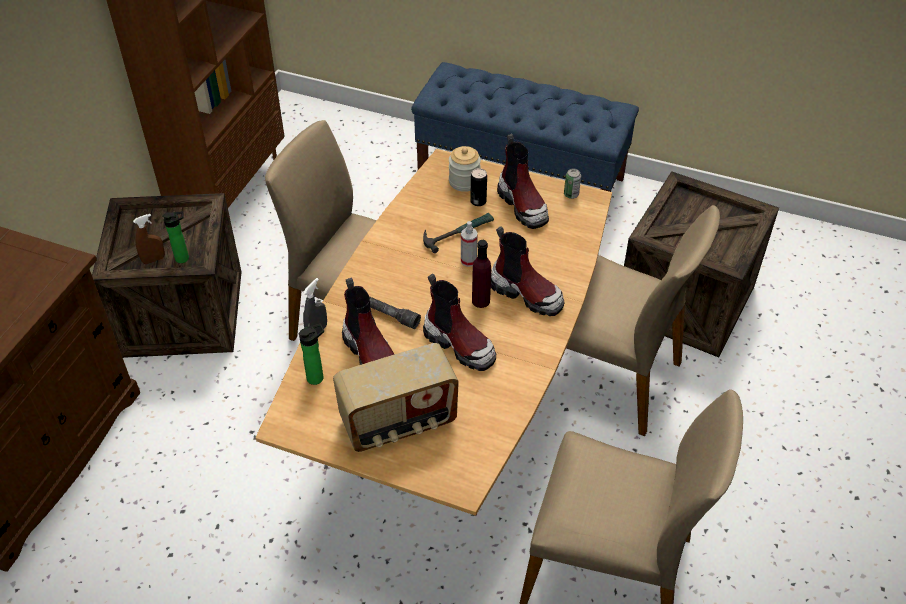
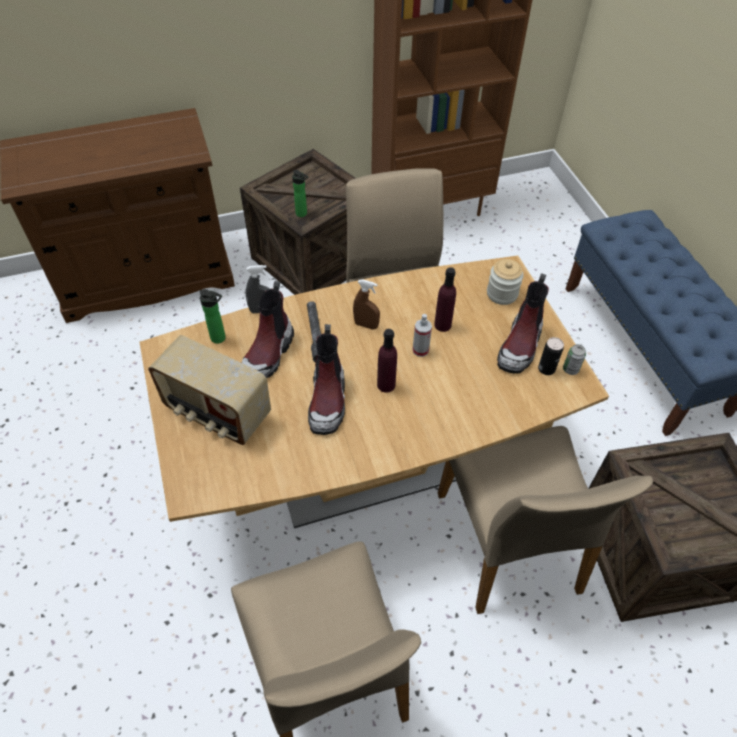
camera: 50 degrees right, 5 degrees up
brown spray bottle [133,214,165,264] -> brown spray bottle moved to [353,279,380,330]
hammer [423,213,494,253] -> purple bottle [434,267,456,332]
can [470,168,487,206] -> can moved to [538,337,564,375]
boot [491,226,564,316] -> none

